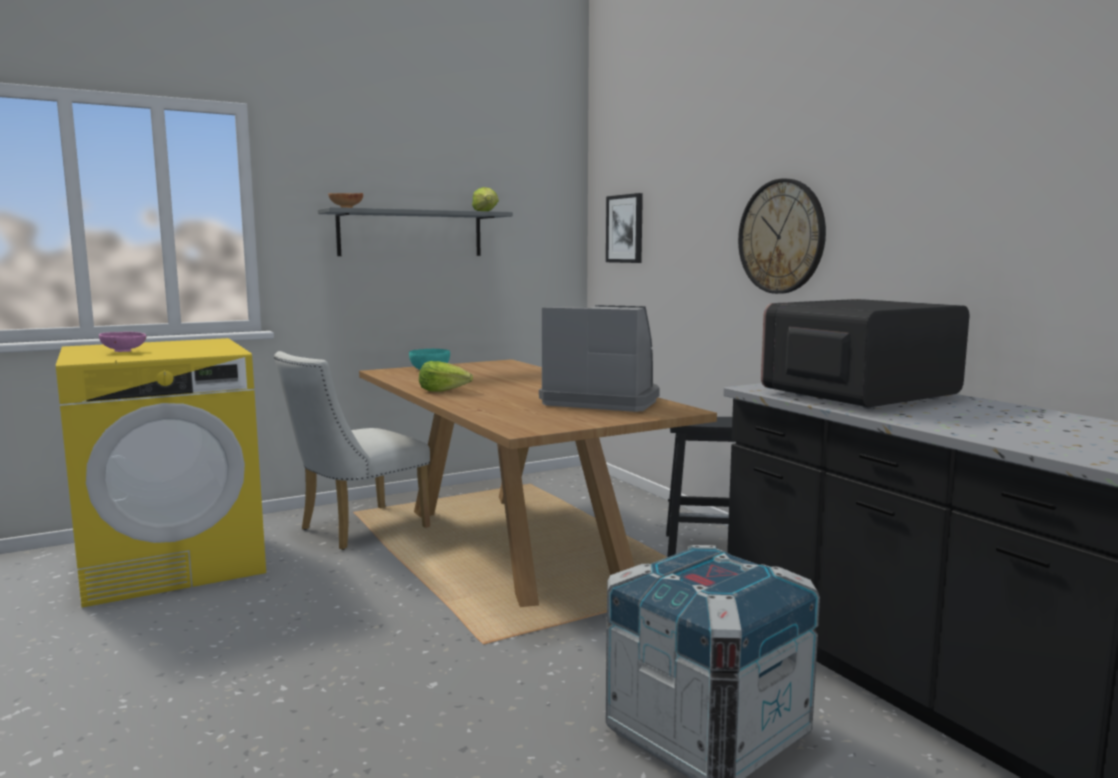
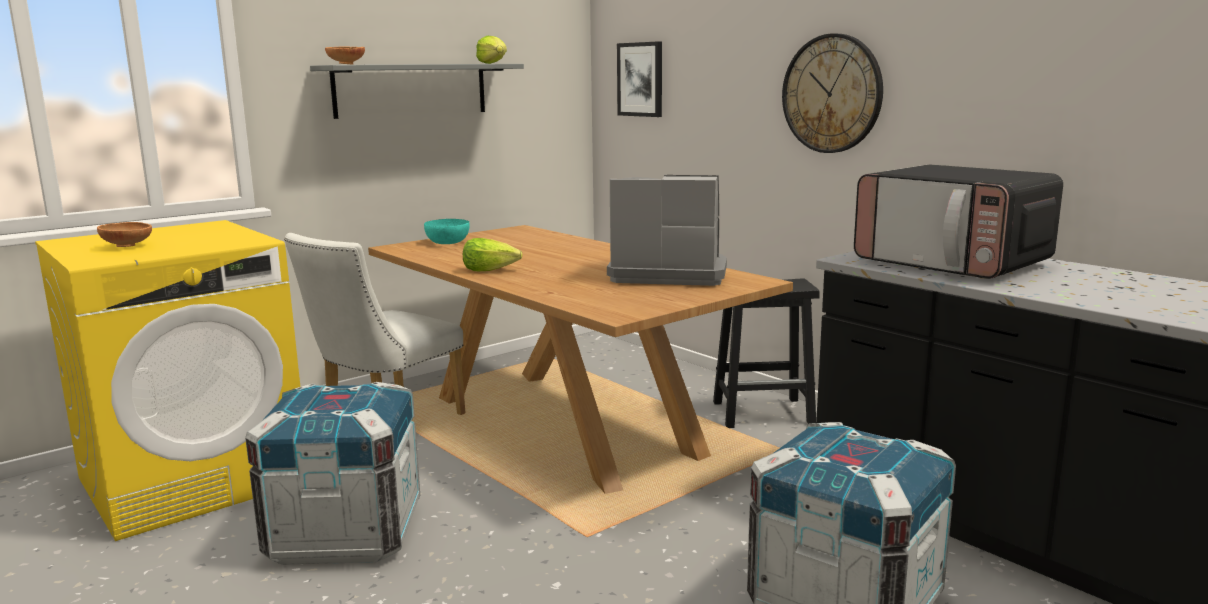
camera: 10 degrees left, 5 degrees up
pink bowl [99,332,146,352] -> brown bowl [97,222,152,247]
microwave [761,299,969,409] -> microwave turned 90 degrees counterclockwise [854,165,1063,279]
none -> crate [245,382,420,565]

